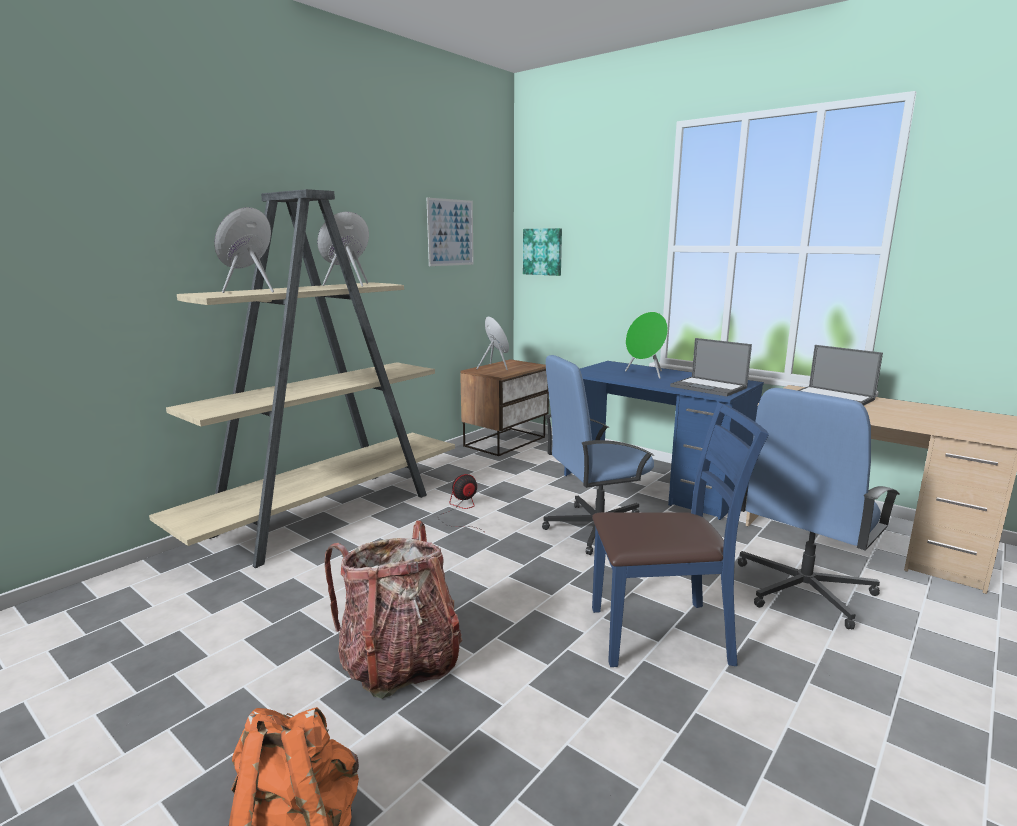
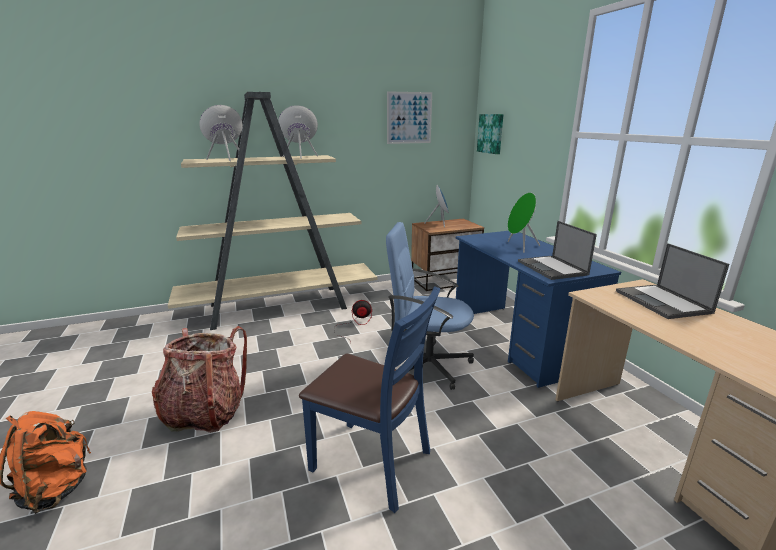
camera: 30 degrees right, 5 degrees up
blue office chair [738,388,899,629] -> none

